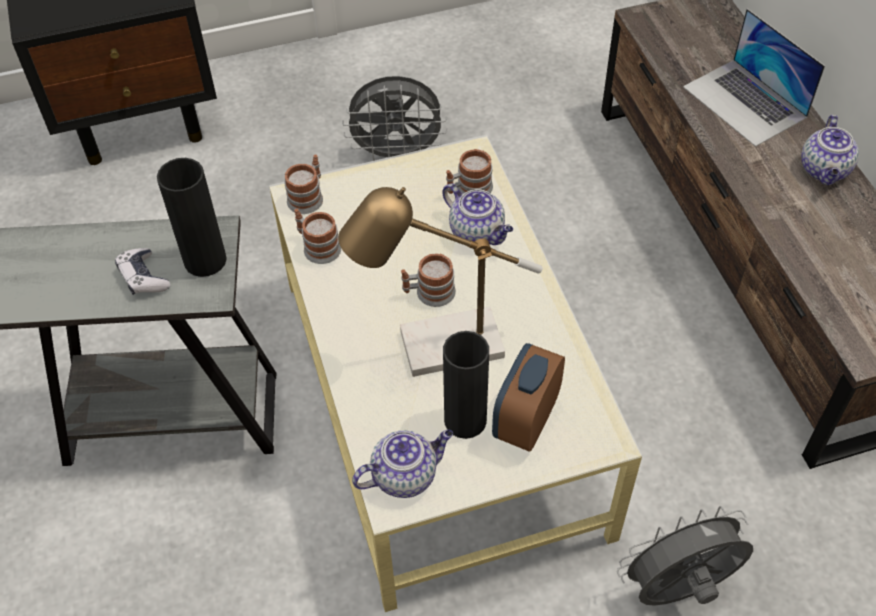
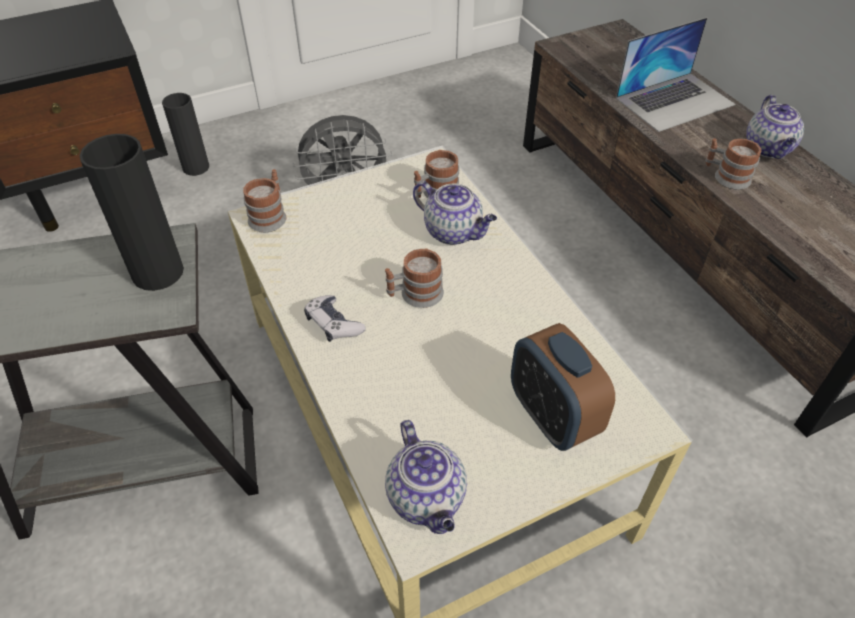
camera: 10 degrees left, 5 degrees down
game controller [115,248,171,295] -> game controller moved to [304,295,366,342]
mug [294,209,341,264] -> mug moved to [705,138,761,190]
table lamp [338,187,542,377] -> none
teapot [352,430,453,498] -> teapot turned 105 degrees clockwise [385,420,467,534]
black vase [443,331,489,439] -> black vase moved to [162,93,209,176]
alarm clock [492,343,565,452] -> alarm clock turned 45 degrees counterclockwise [511,323,615,451]
grey fan [617,506,753,606] -> none
laptop [683,9,825,147] -> laptop turned 75 degrees counterclockwise [616,17,735,132]

